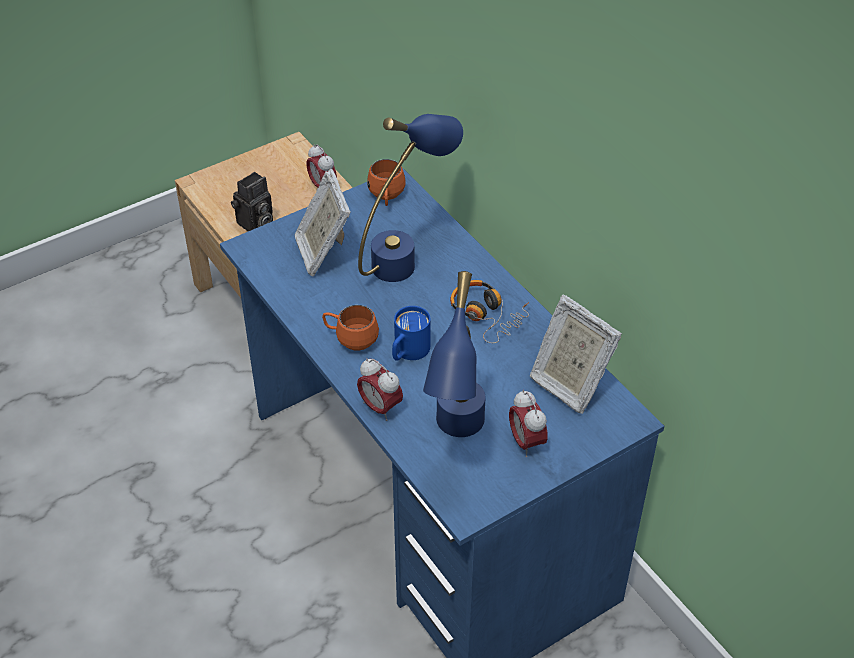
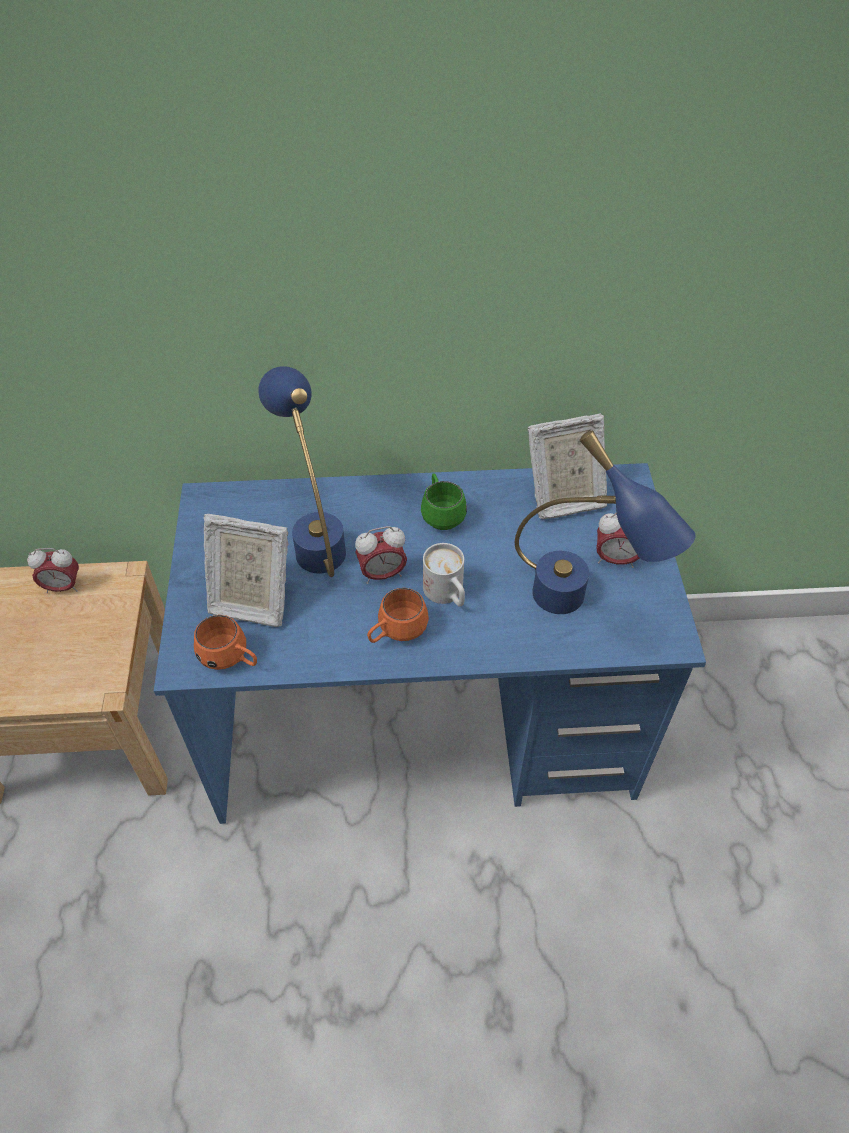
camera: 60 degrees left, 5 degrees up
camera [231,172,273,231] -> none
alarm clock [357,358,403,421] -> alarm clock moved to [355,526,407,584]
orange mug [367,159,406,206] -> orange mug moved to [194,615,257,670]
blue mug [392,306,431,361] -> white mug [423,543,465,607]
headphones [450,280,529,343] -> green mug [421,473,467,530]

